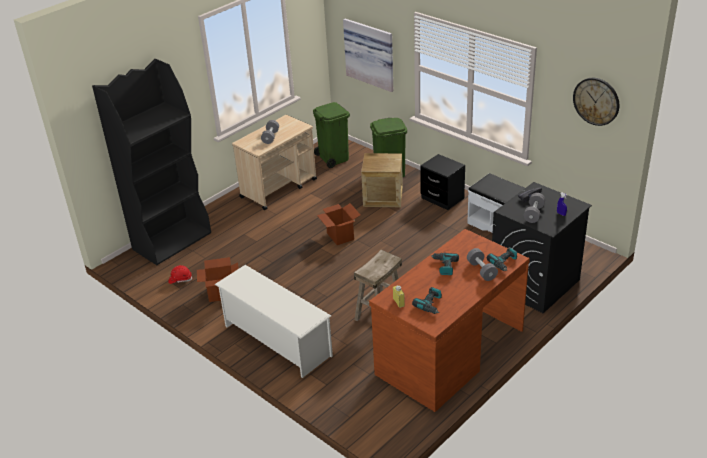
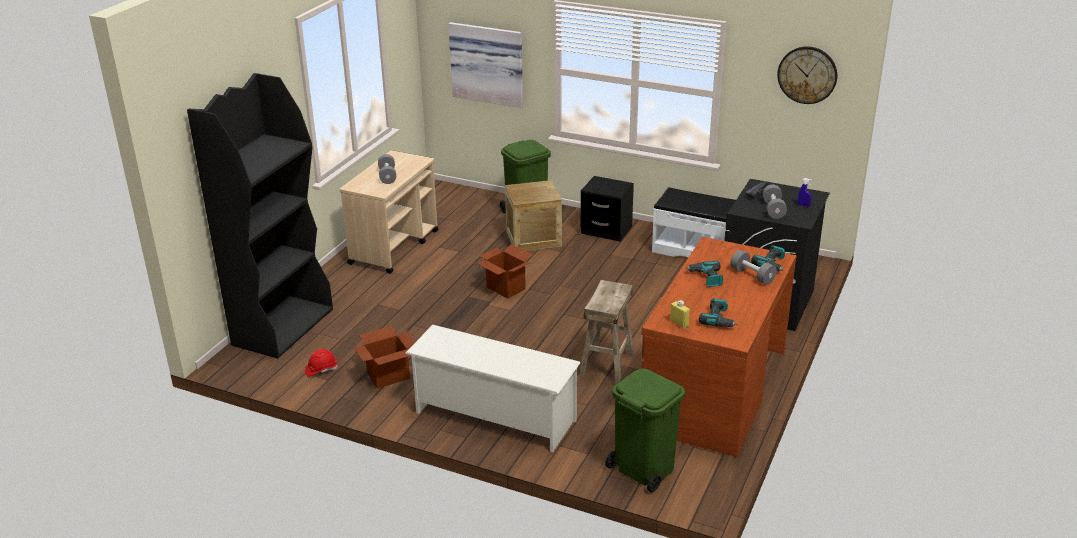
camera: 20 degrees left, 5 degrees down
green trash can [313,102,350,168] -> green trash can moved to [605,369,685,492]

